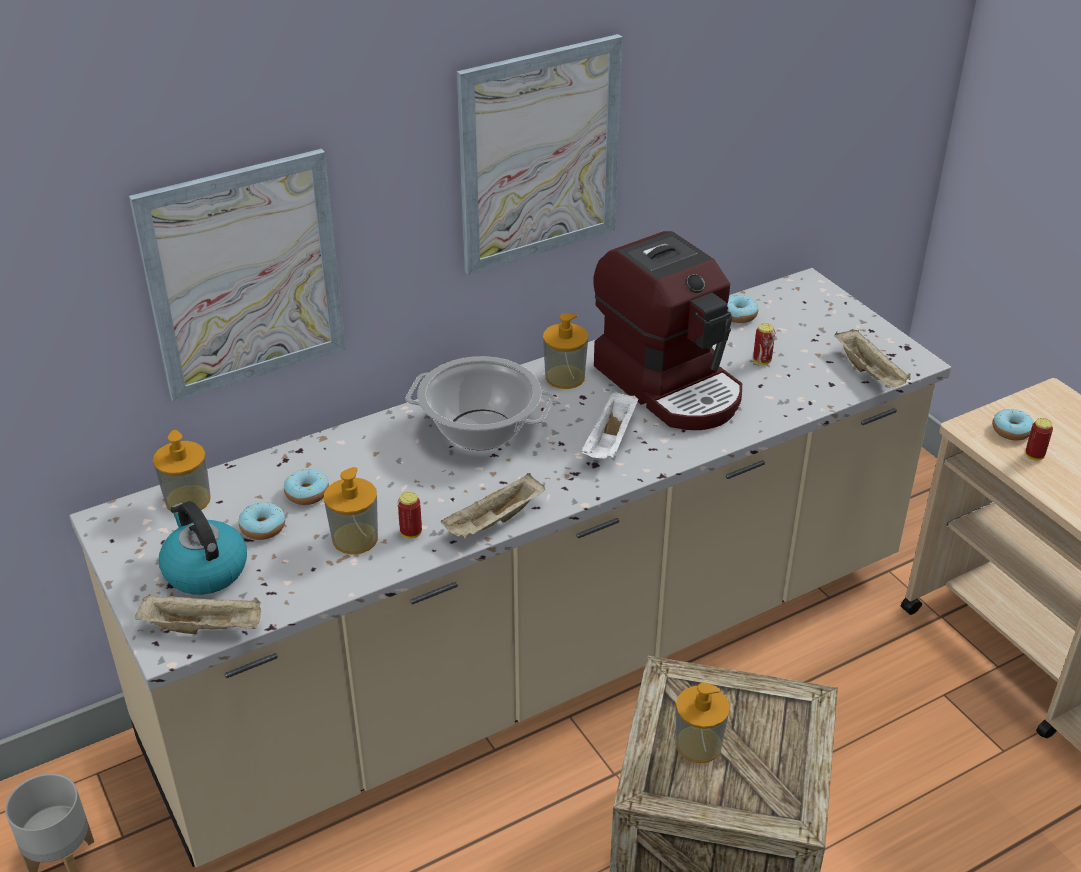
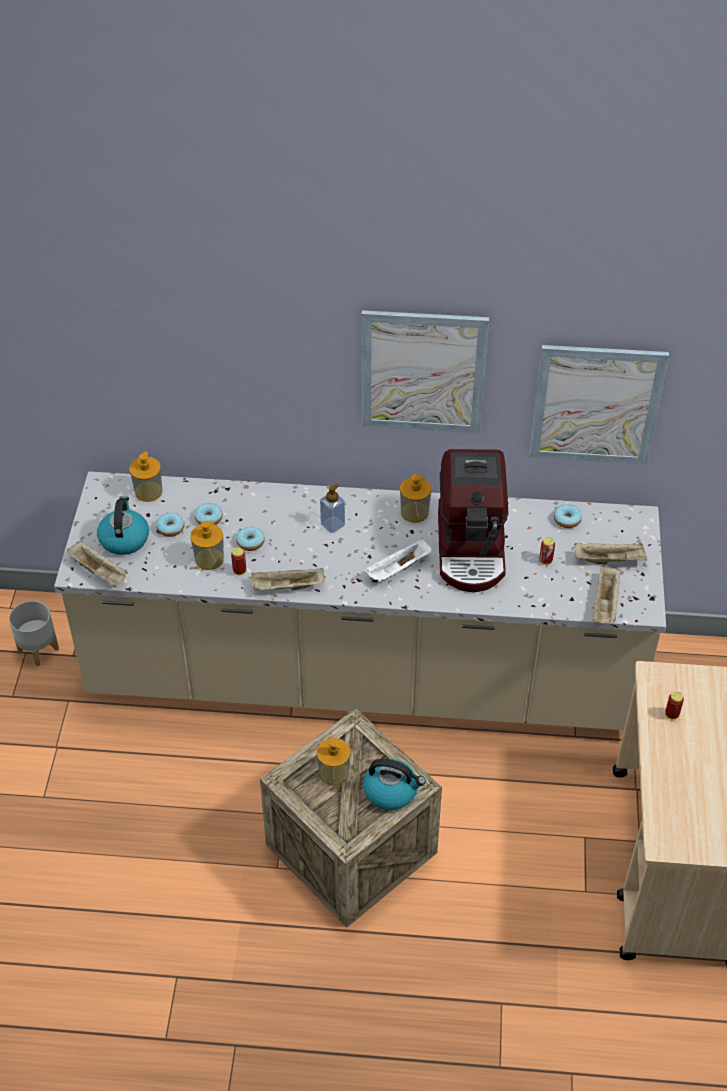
camera: 35 degrees right, 10 degrees up
picture [129,149,346,402] -> picture moved to [529,345,669,465]
cooking pot [406,356,554,450] -> soap dispenser [320,484,345,533]
donut [992,409,1034,440] -> donut moved to [236,526,265,551]
none -> kettle [363,759,426,810]
none -> beige tray [575,542,647,565]

